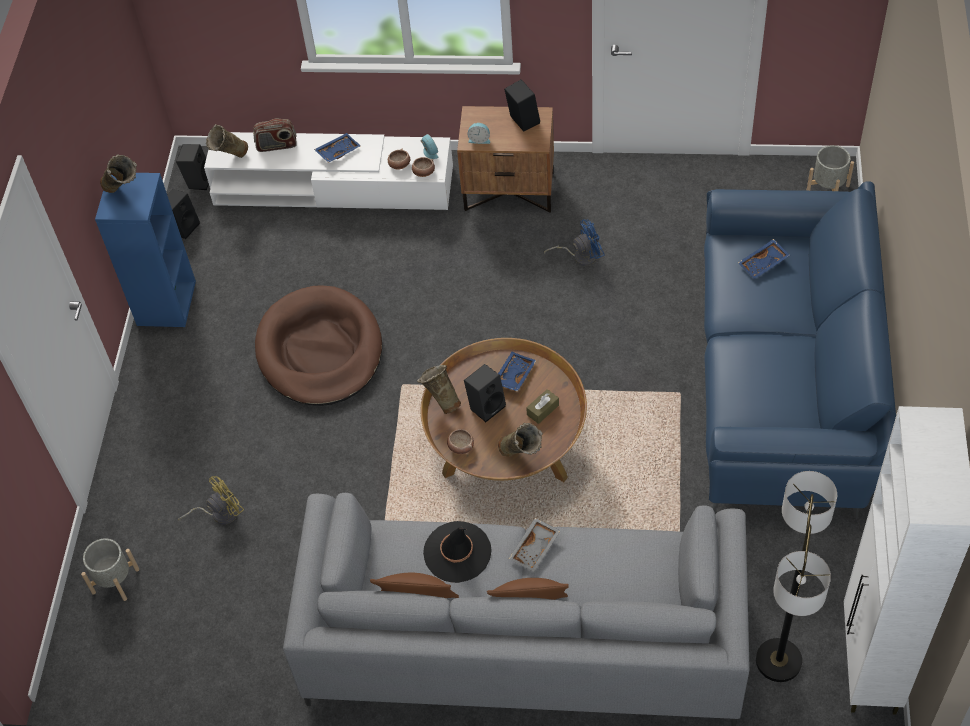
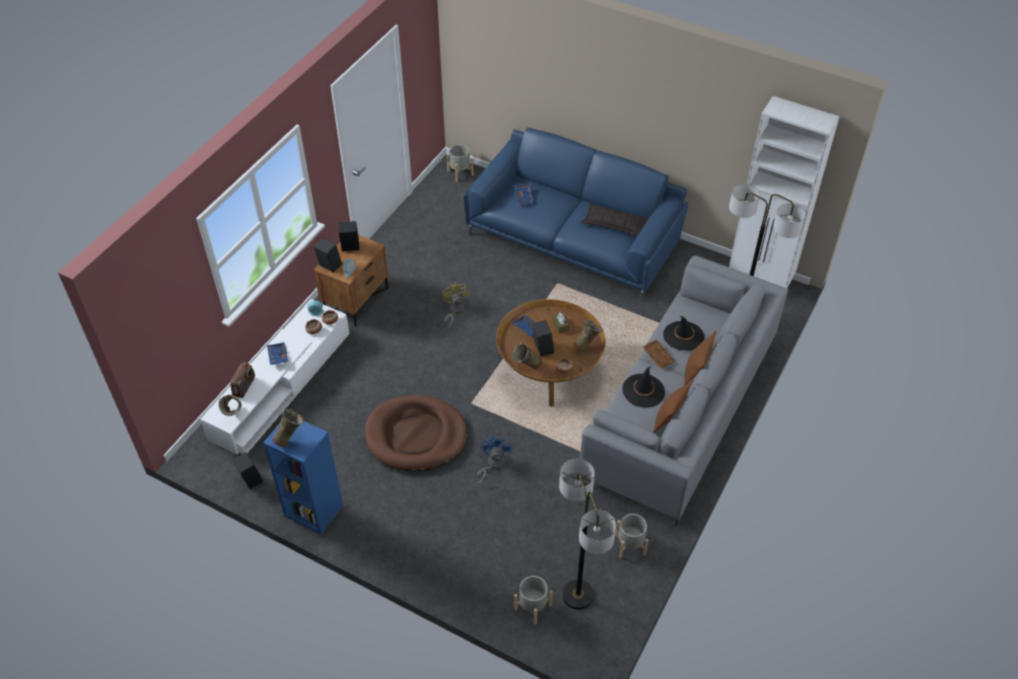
camera: 70 degrees left, 5 degrees down
black speaker [176,144,209,190] -> black speaker moved to [314,238,342,272]
yellow fan [178,476,244,525] -> yellow fan moved to [442,282,469,328]
grey tray [509,518,560,572] -> brown tray [643,339,675,369]
blue fan [544,219,604,266] -> blue fan moved to [478,436,512,484]
none -> floor lamp [559,458,616,610]
none -> pillow [580,203,649,237]
none -> grey planter [615,514,648,558]
none -> black hat [663,316,705,351]

